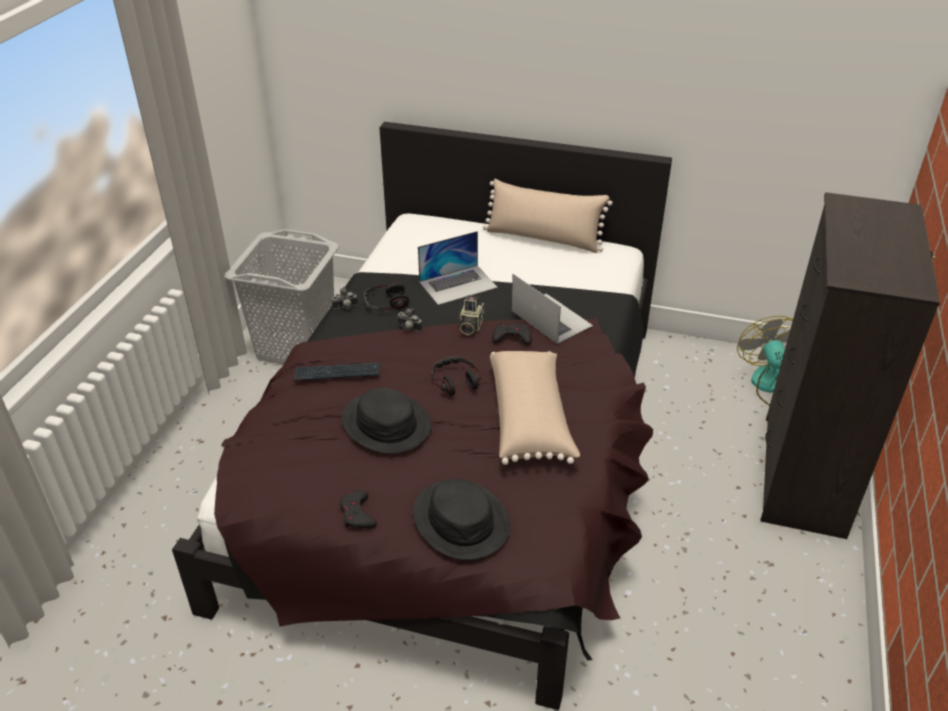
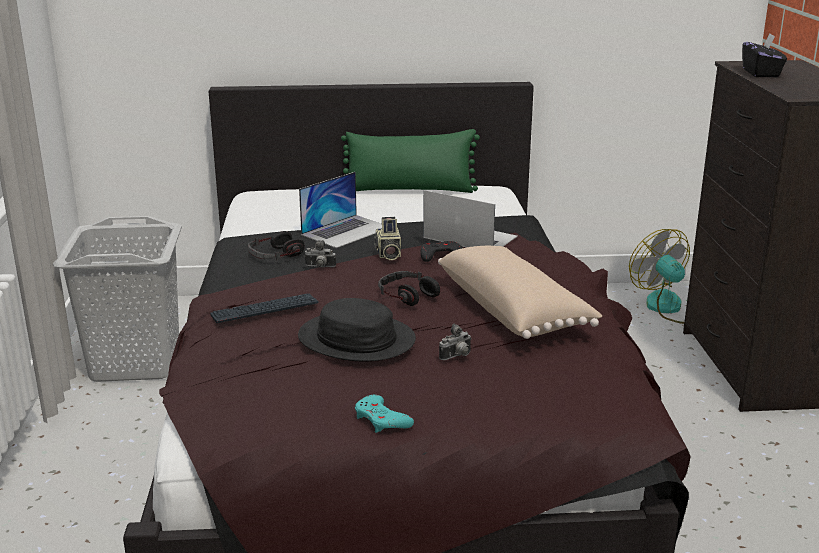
camera: 20 degrees left, 15 degrees down
camera [332,287,358,309] -> camera moved to [439,324,472,360]
black game controller [340,490,377,529] -> turquoise game controller [355,395,414,433]
black hat [413,479,510,560] -> none
beige pillow [483,179,612,253] -> green pillow [341,129,480,193]
none -> black tissue box [742,34,787,77]

